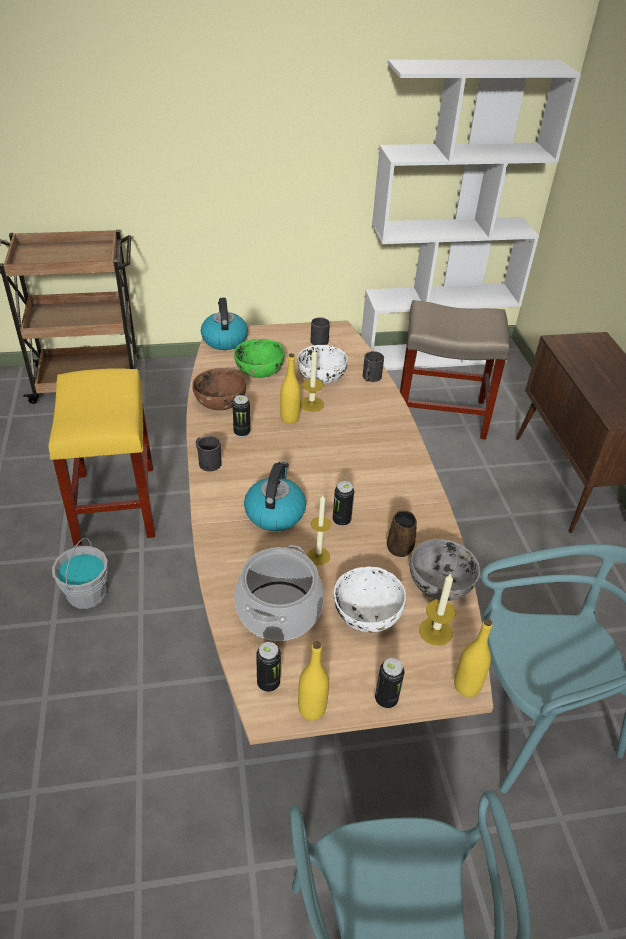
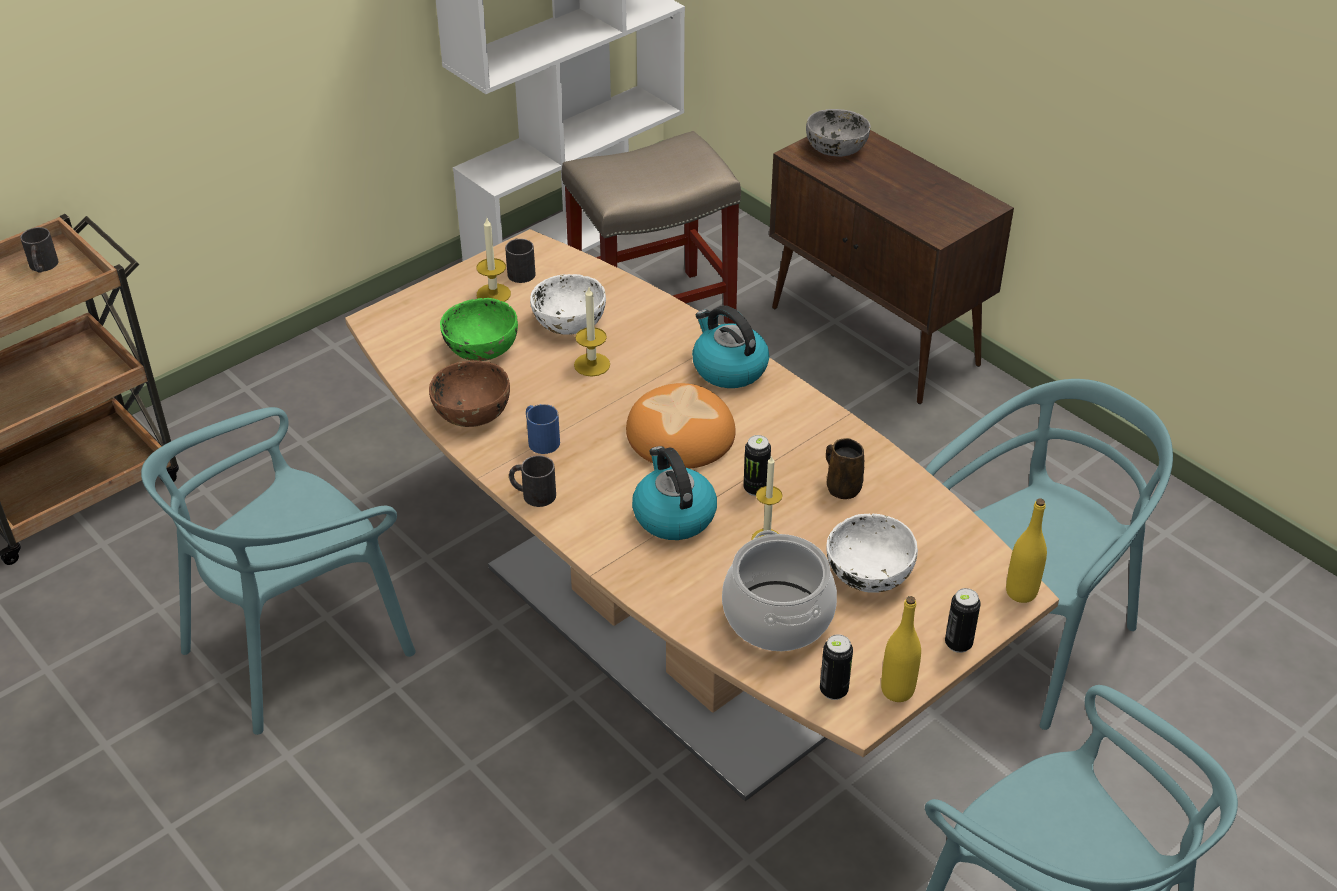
camera: 30 degrees left, 0 degrees up
yellow stool [49,368,155,546] -> turquoise chair [141,407,416,735]
grey bucket [52,538,108,609] -> none
kettle [201,298,248,350] -> kettle moved to [692,305,769,388]
can [232,395,250,437] -> blue mug [526,404,560,454]
yellow bottle [280,353,301,424] -> none
black mug [363,351,384,382] -> black mug moved to [20,227,58,273]
grey bowl [409,539,480,601] -> grey bowl moved to [806,109,871,157]
candle [419,573,456,646] -> candle moved to [477,218,511,302]
none -> bread [626,383,736,469]

